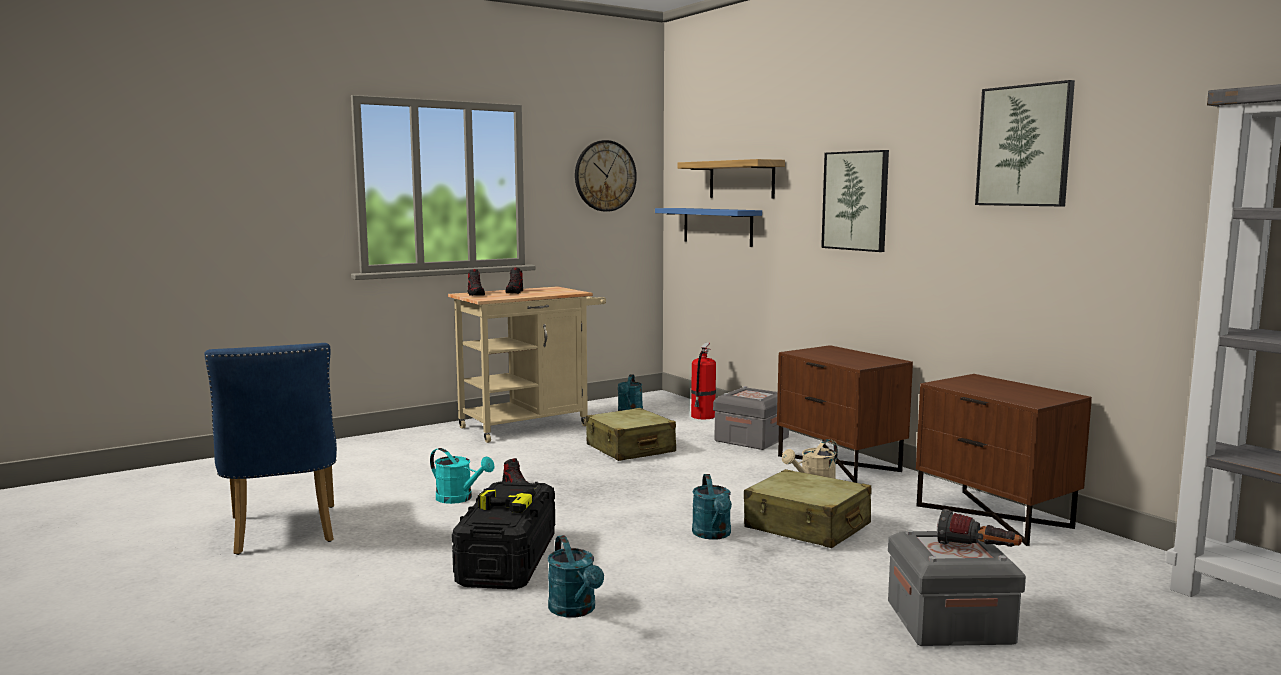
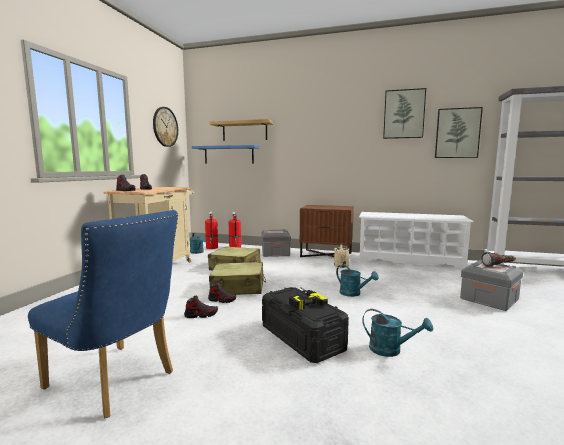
camera: 40 degrees left, 0 degrees up
turquoise watering can [430,448,495,504] -> shoe [184,296,218,318]
beige suitcase [744,469,871,548] -> beige suitcase moved to [209,262,266,295]
picture [821,150,889,252] -> picture moved to [435,107,483,158]
brown nightstand [916,374,1092,546] -> white shoe rack [359,212,474,270]
none -> fire extinguisher [205,212,218,249]

